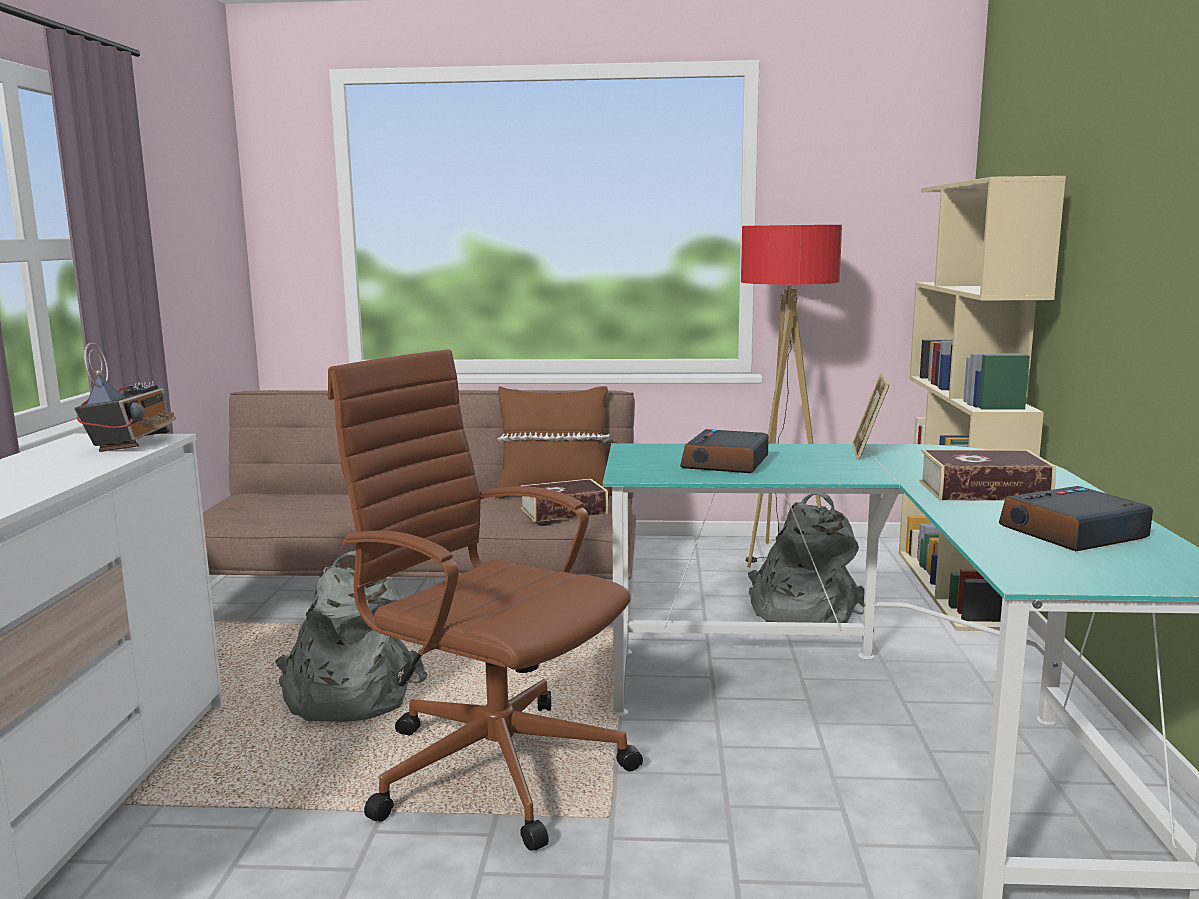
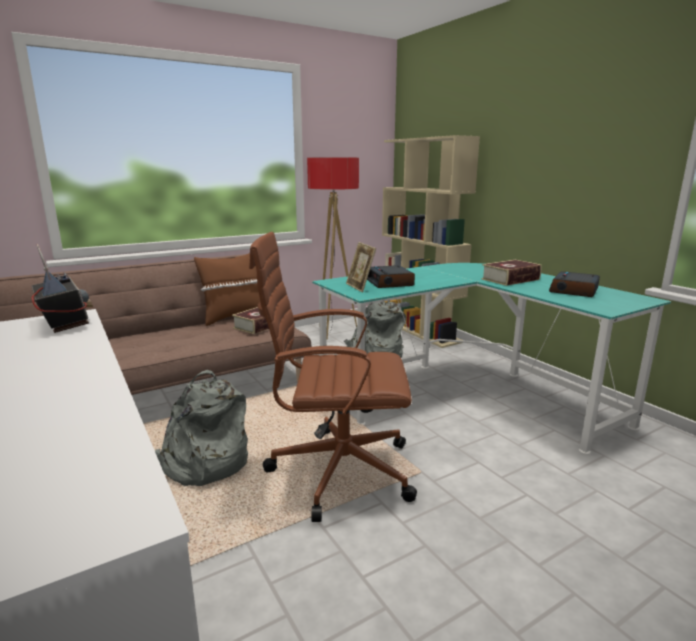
camera: 35 degrees left, 5 degrees up
picture frame [852,373,889,459] -> picture frame moved to [346,242,376,292]

